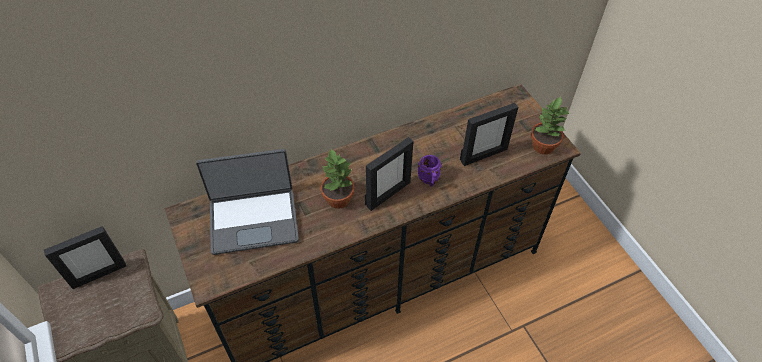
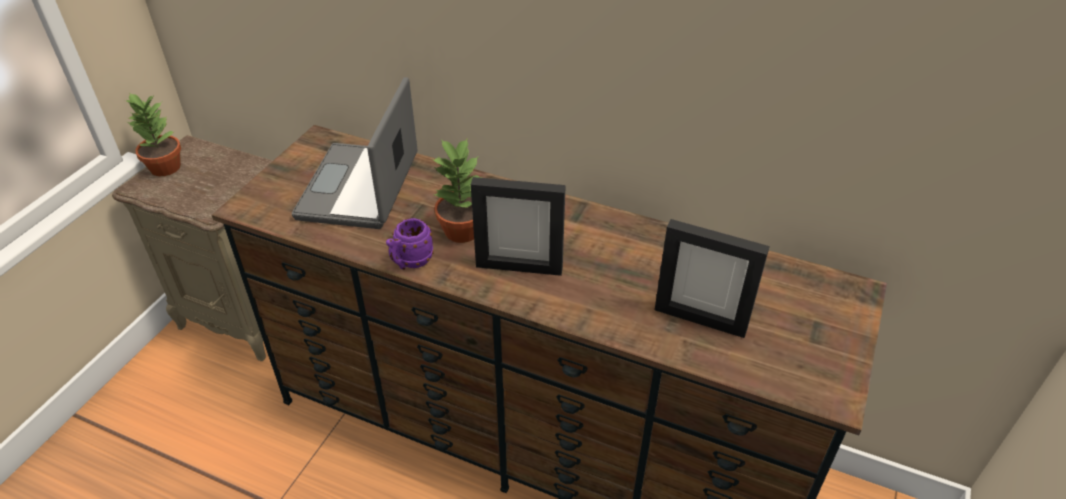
camera: 50 degrees right, 10 degrees down
picture frame [44,226,126,289] -> none
laptop [196,149,299,255] -> laptop turned 60 degrees clockwise [292,77,417,229]
purple mug [418,155,442,187] -> purple mug moved to [386,218,434,270]
potted plant [531,96,570,155] -> potted plant moved to [126,92,181,176]

